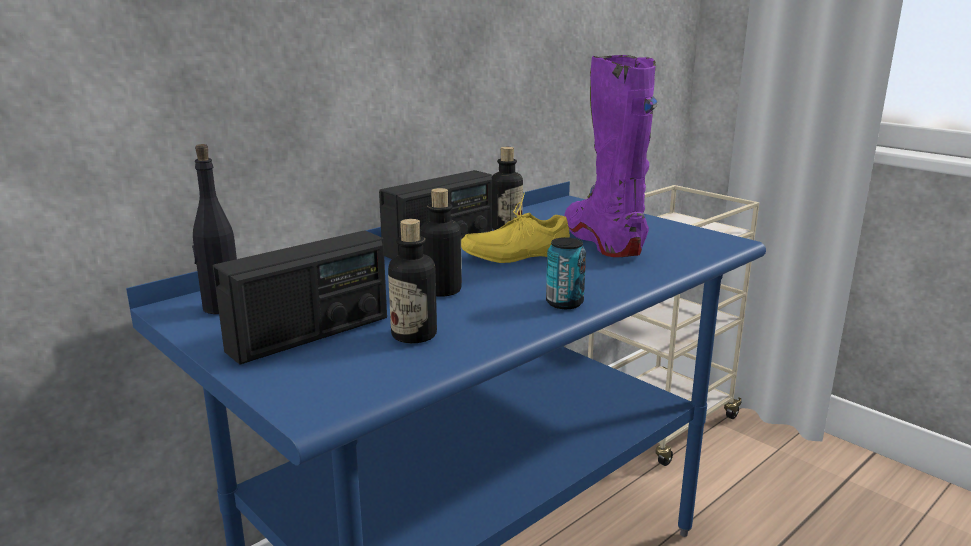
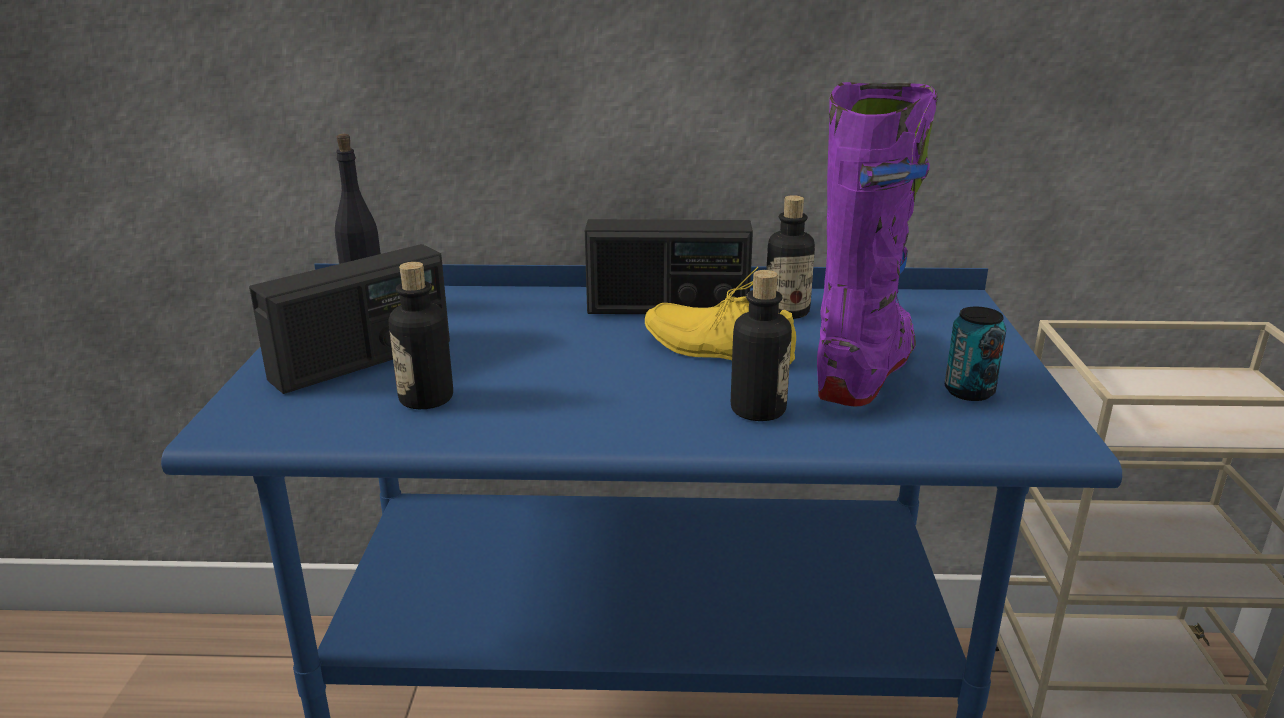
camera: 45 degrees right, 5 degrees up
radio [213,230,387,364] -> radio turned 45 degrees counterclockwise [249,244,450,394]
bottle [420,188,462,297] -> bottle moved to [731,270,792,421]
can [546,237,586,309] -> can moved to [945,307,1006,401]

